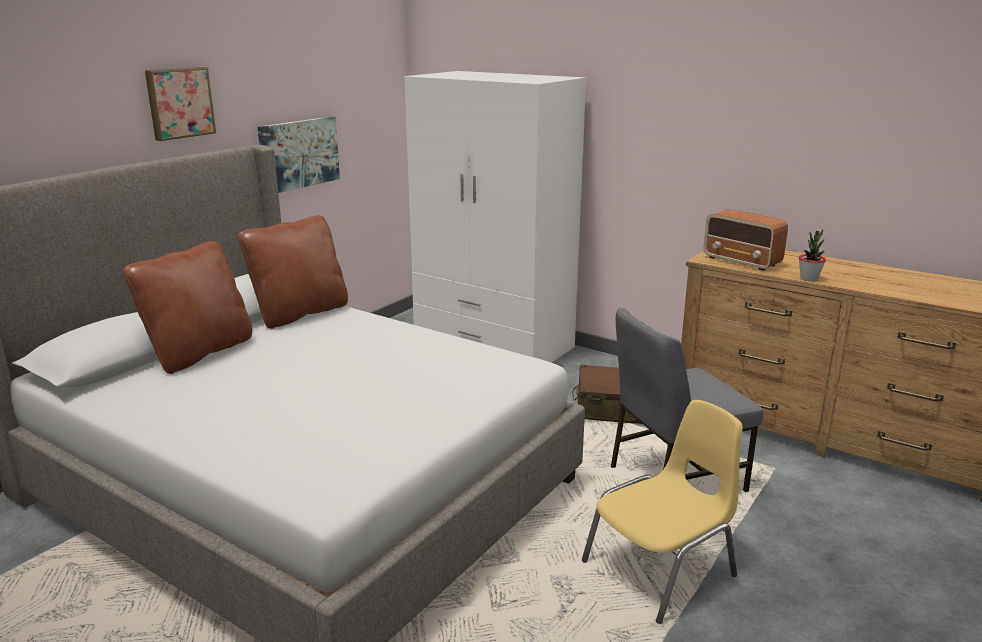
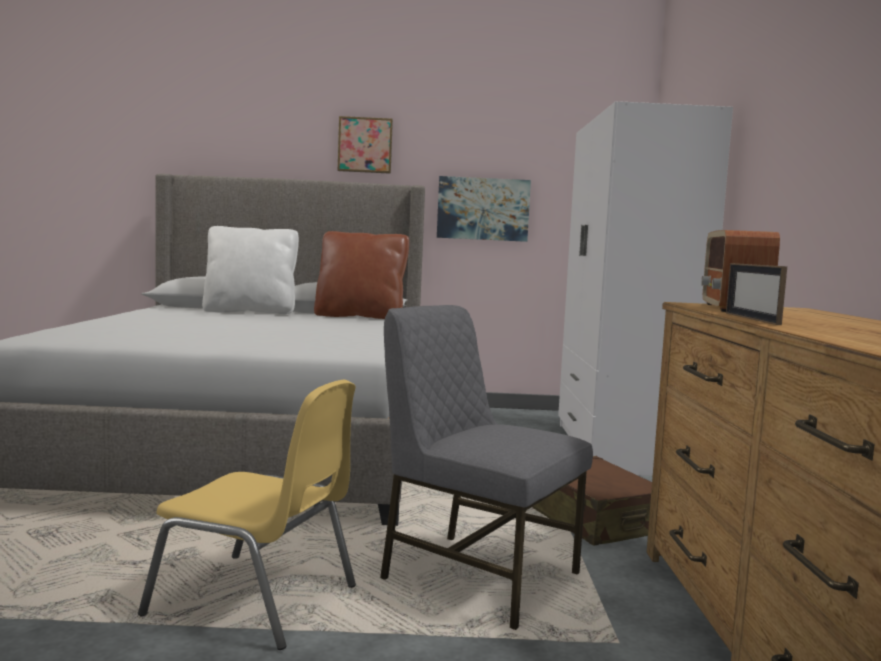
camera: 55 degrees right, 15 degrees down
brown pillow [124,241,252,374] -> white pillow [202,226,299,314]
potted plant [799,229,826,282] -> picture frame [726,263,787,325]

